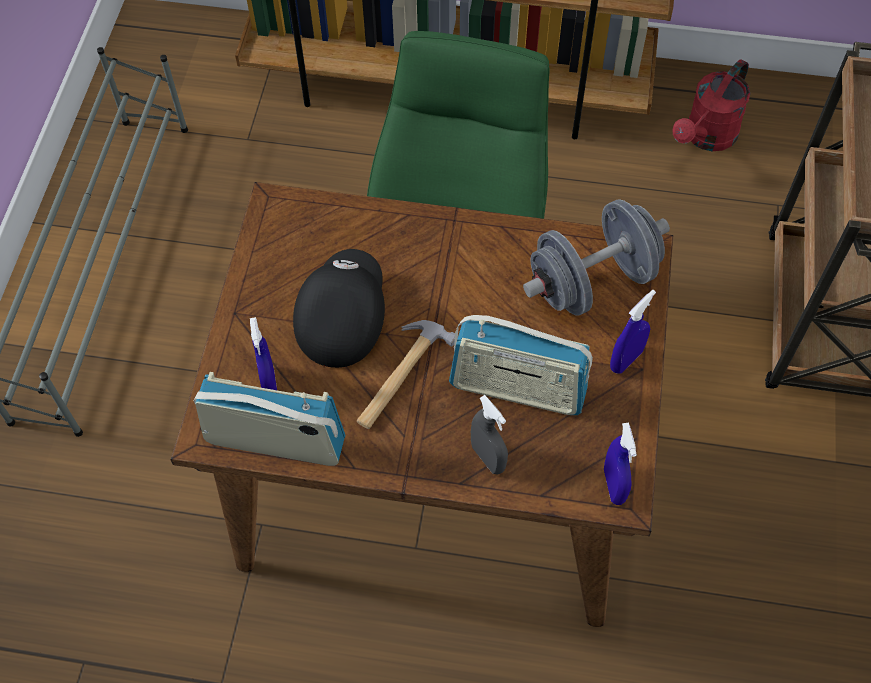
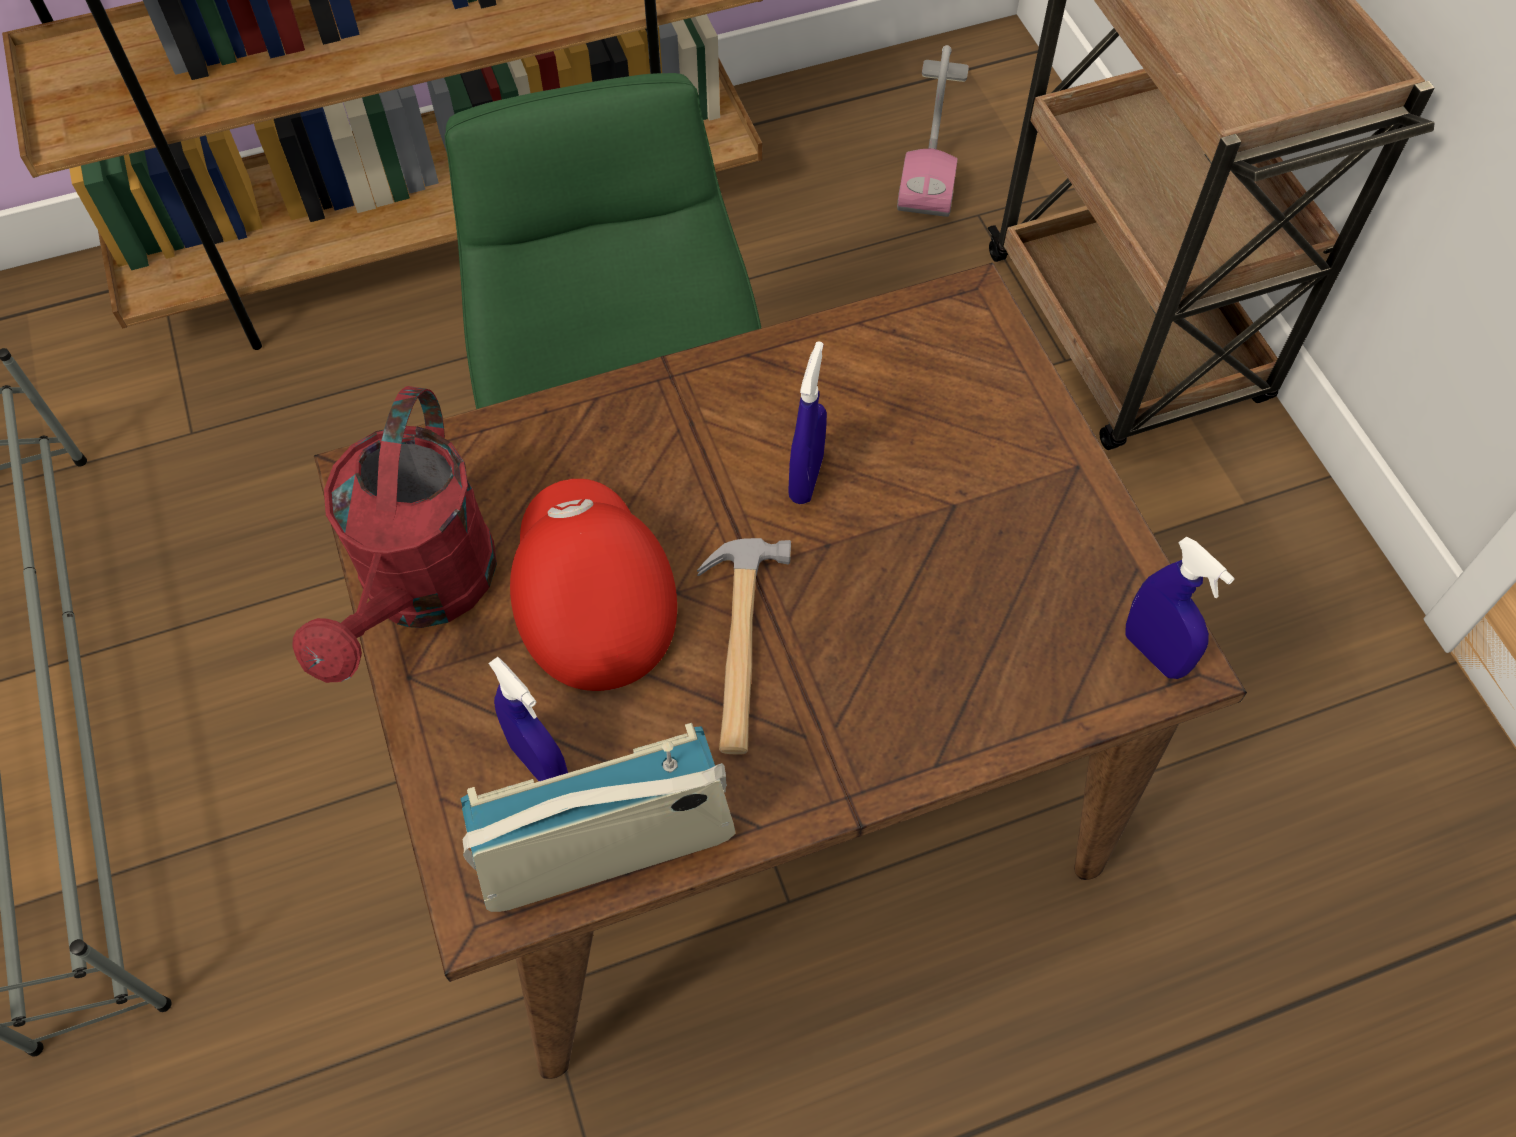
camera: 30 degrees left, 0 degrees up
black cap [293,249,385,368] -> red cap [510,479,677,691]
radio [449,315,593,415] -> none
grey spray bottle [471,395,508,475] -> none
grey dumbbell [523,200,670,316] -> none
blue spray bottle [610,290,656,374] -> blue spray bottle moved to [788,341,827,504]
red watering can [672,59,750,151] -> red watering can moved to [292,386,497,683]
none -> vacuum cleaner [897,45,969,217]

